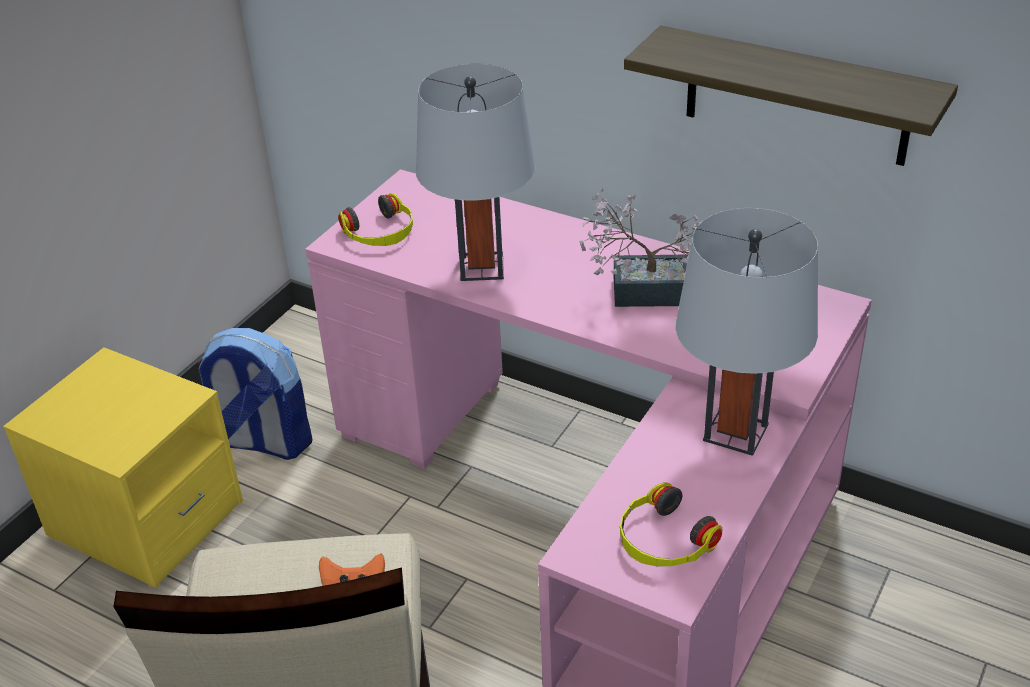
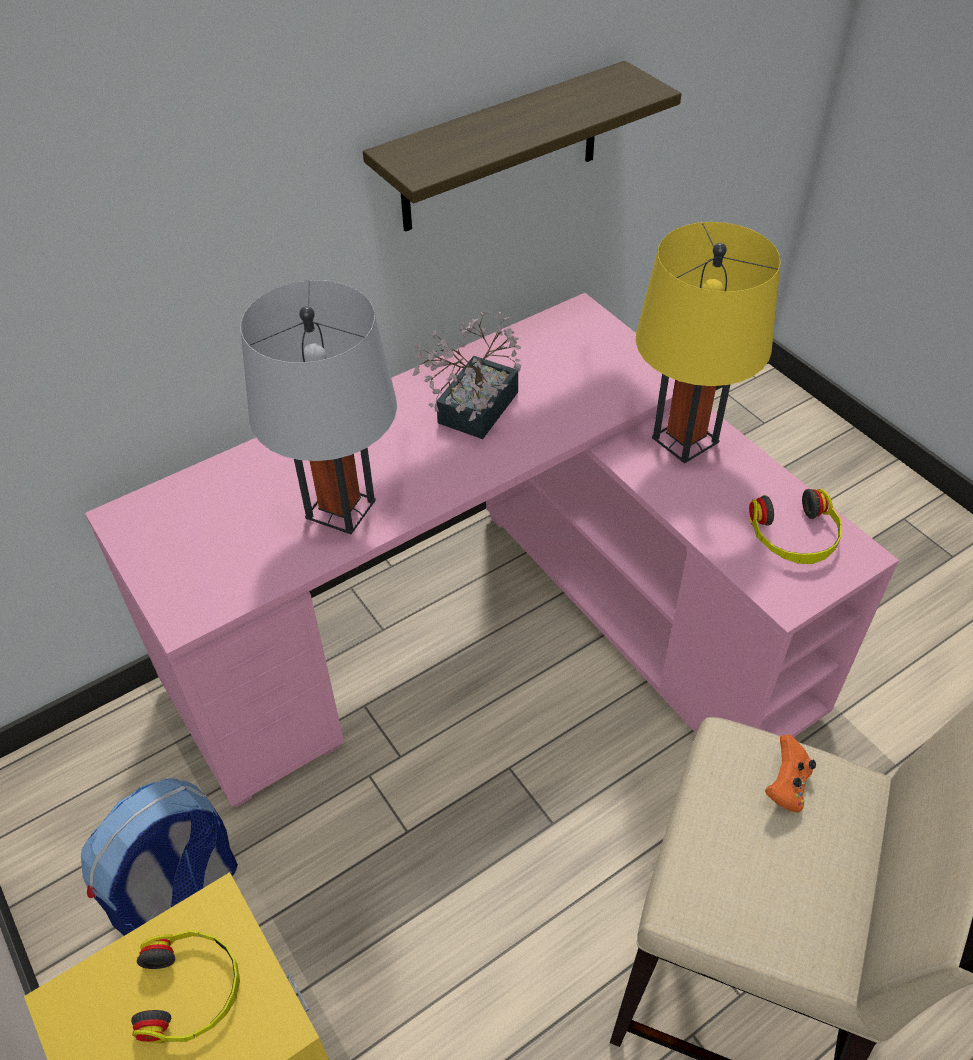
camera: 65 degrees left, 10 degrees up
headphones [338,193,413,246] -> headphones moved to [131,930,240,1043]
grey table lamp [675,208,818,456] -> yellow table lamp [636,222,781,464]

